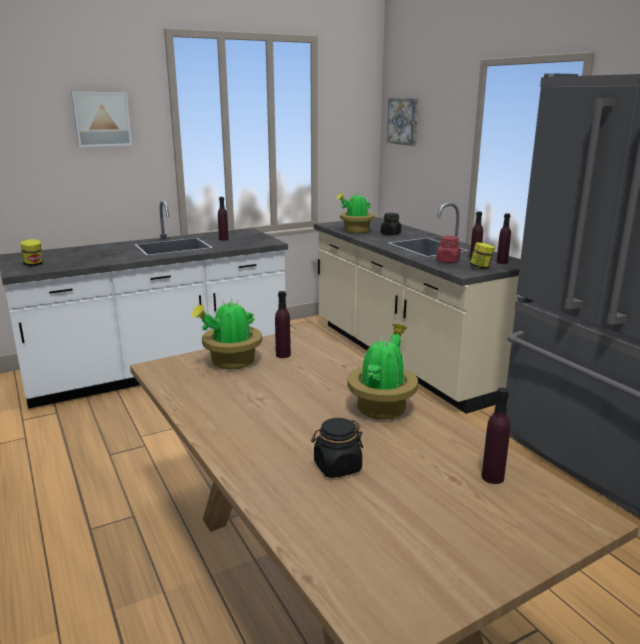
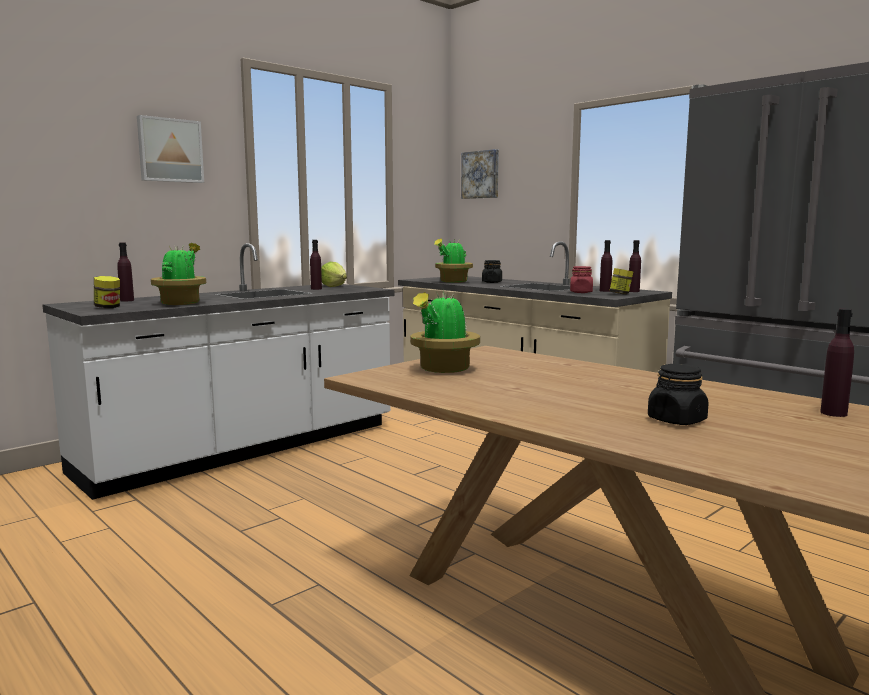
camera: 15 degrees left, 10 degrees down
purple bottle [275,291,291,358] -> purple bottle moved to [117,243,134,301]
potted plant [347,323,418,420] -> potted plant moved to [151,243,206,305]
none -> lettuce [321,262,347,287]

